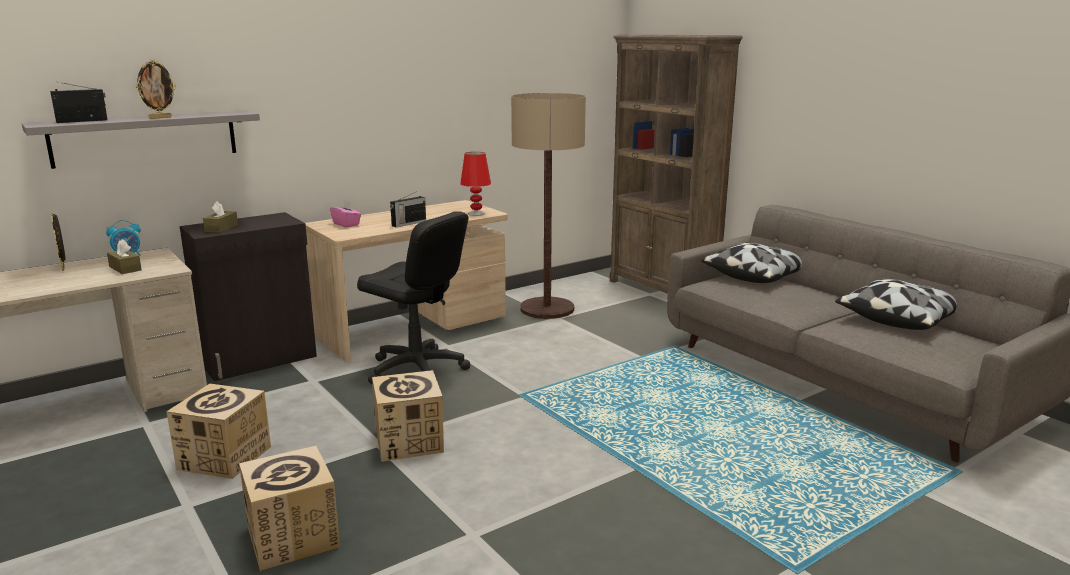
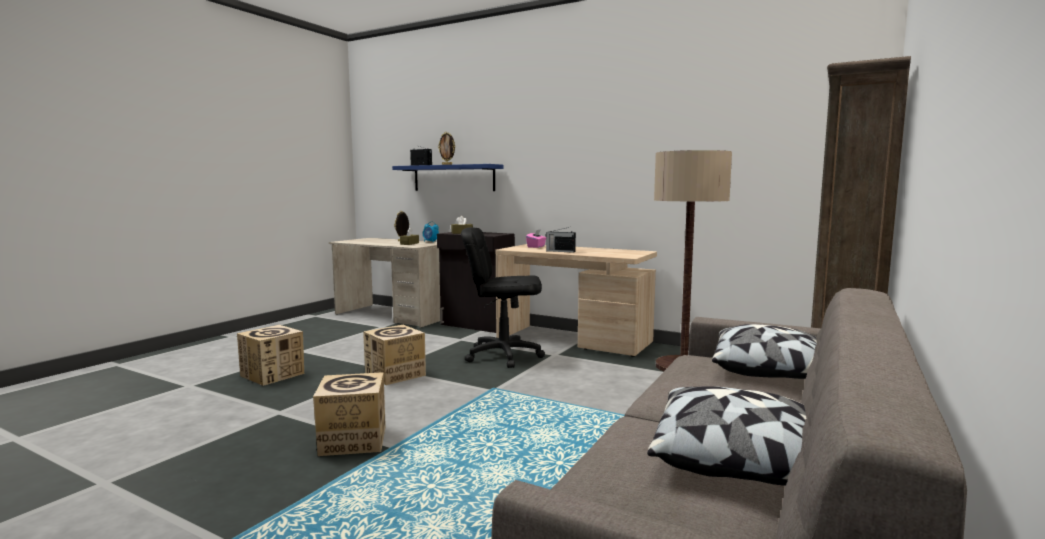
camera: 65 degrees right, 10 degrees down
grey shelf [22,110,260,169] -> blue shelf [392,164,503,191]
cardboard box [166,384,271,479] -> cardboard box moved to [313,372,386,456]
black office chair [357,211,470,384] -> black office chair turned 90 degrees clockwise [461,227,545,368]
red table lamp [460,152,491,216] -> none

